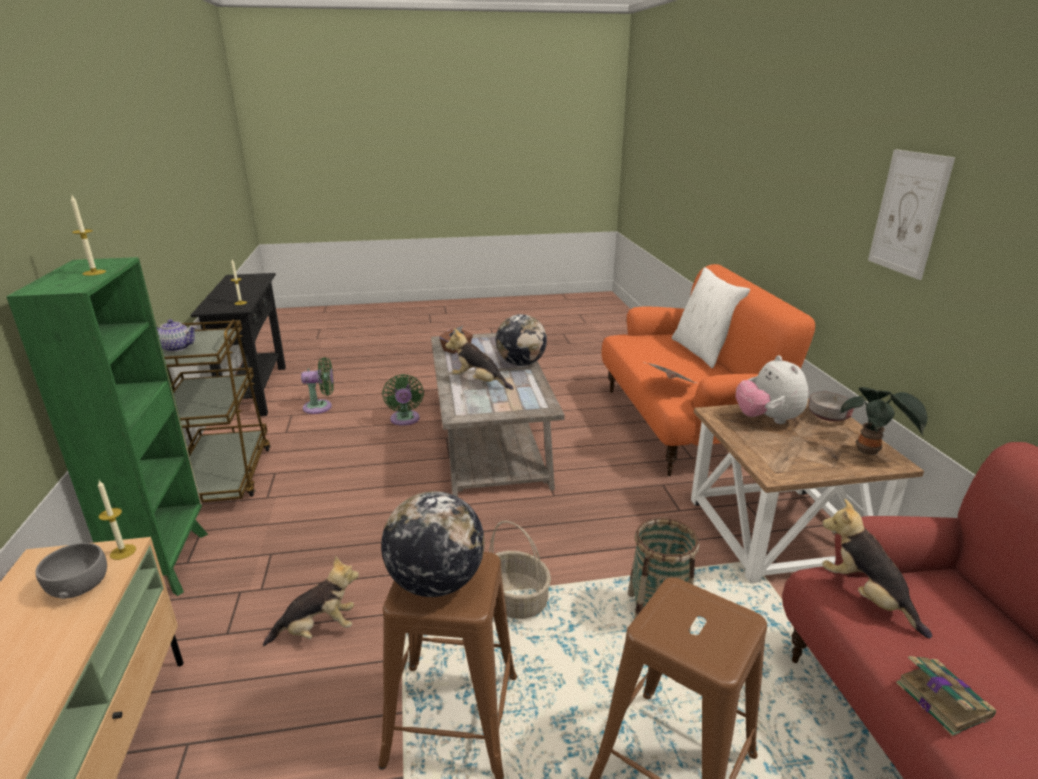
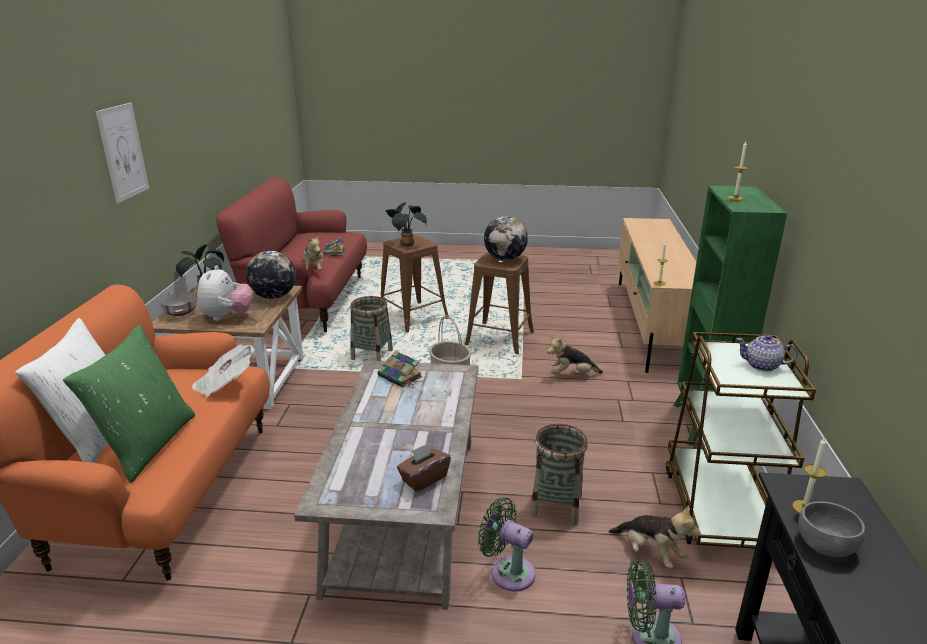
camera: 165 degrees left, 0 degrees up
grey bowl [35,543,107,599] -> grey bowl moved to [798,501,865,557]
green fan [382,374,424,426] -> green fan turned 60 degrees counterclockwise [478,497,535,592]
plush toy [445,328,514,390] -> plush toy moved to [608,505,701,568]
globe [496,314,547,366] -> globe moved to [246,251,296,299]
none -> green pillow [63,324,195,483]
none -> book [377,351,422,388]
none -> potted plant [386,202,427,247]
none -> basket [530,424,588,525]

